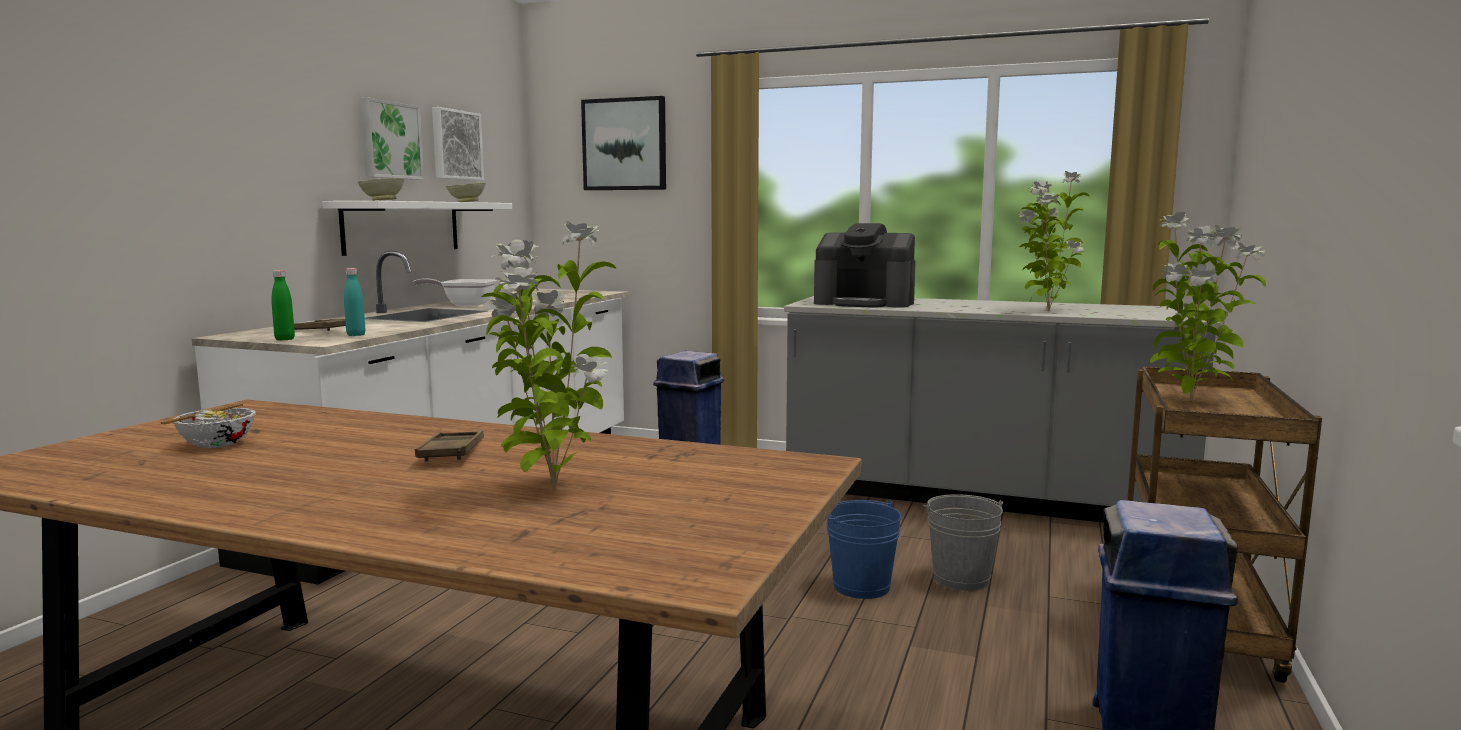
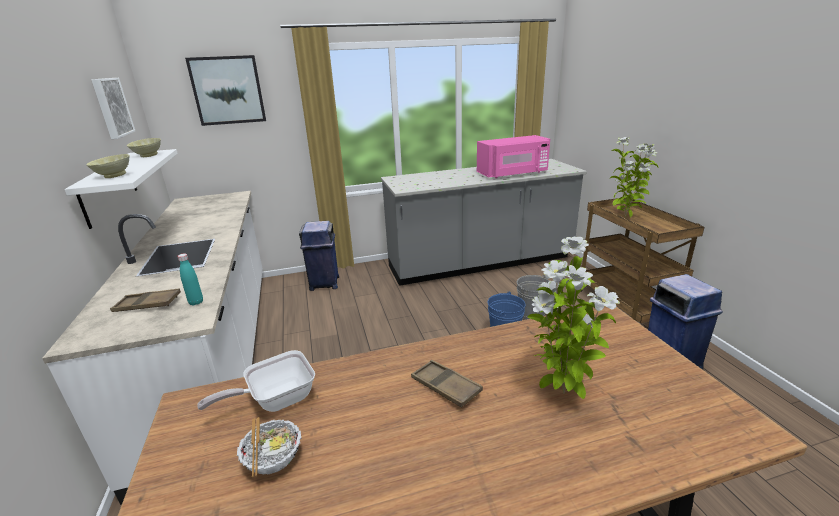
camera: 35 degrees left, 15 degrees up
green bottle [271,270,295,340] -> none
picture [360,98,424,180] -> none
frying pan [413,278,497,306] -> frying pan moved to [197,350,315,412]
coffee machine [814,223,916,308] -> none
potted plant [1017,171,1090,311] -> pink microwave [477,135,550,178]

